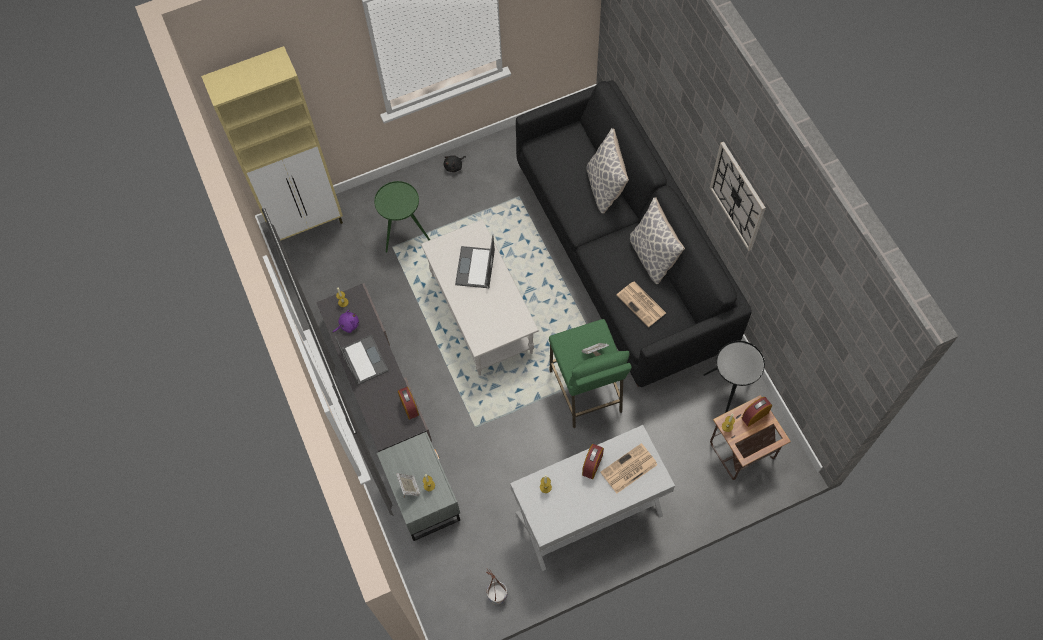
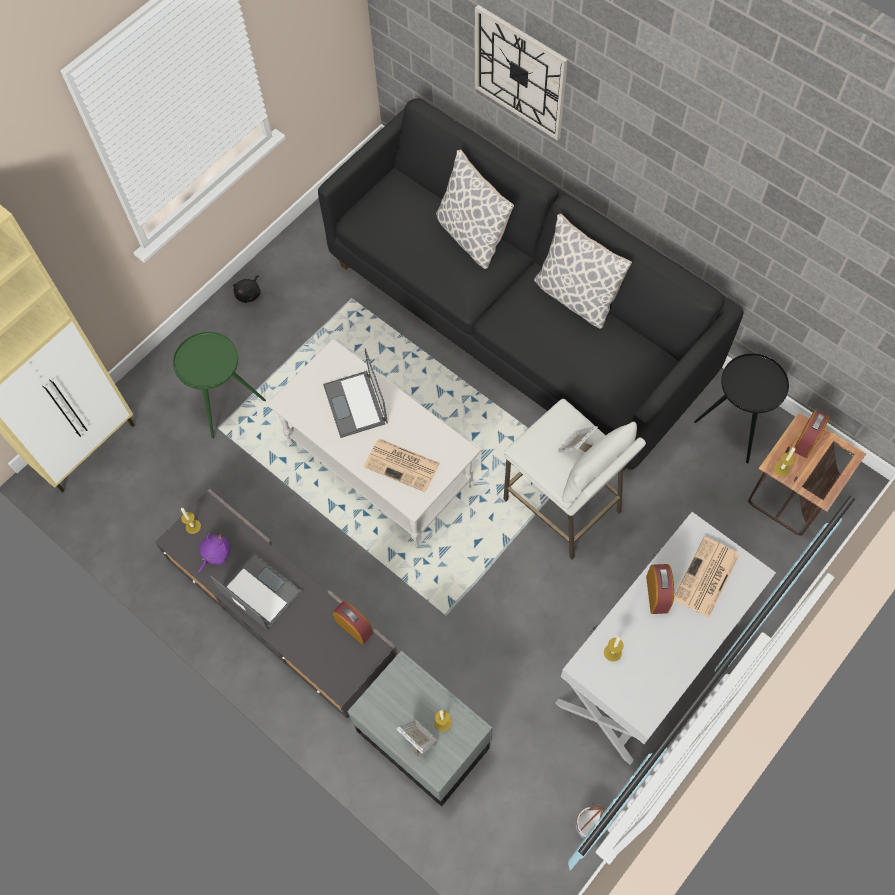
camera: 25 degrees left, 0 degrees up
green stool [549,319,632,428] -> white stool [503,399,646,559]
newspaper [617,281,666,327] -> newspaper moved to [364,439,440,492]
wall clock [710,142,766,251] -> wall clock moved to [475,5,568,140]

